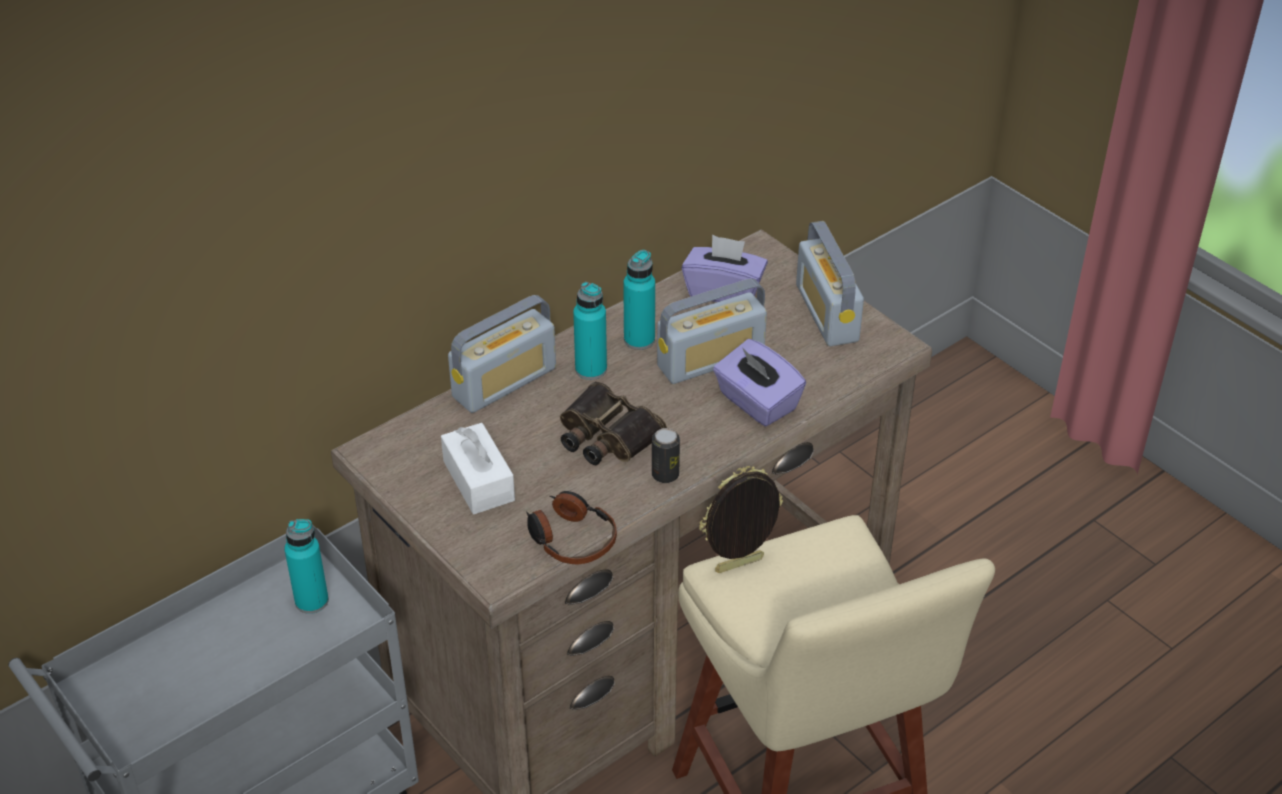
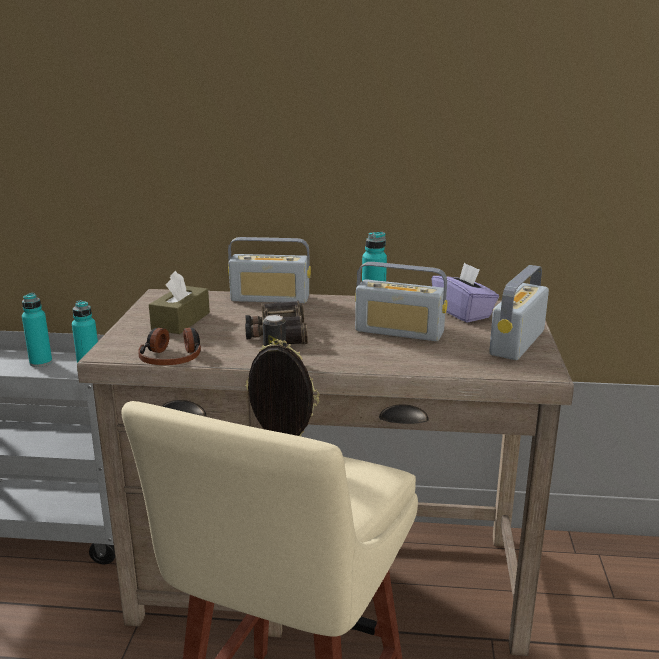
camera: 45 degrees right, 20 degrees down
white tissue box [441,423,515,514] -> brown tissue box [149,271,210,334]
turquoise bottle [573,282,607,380] -> turquoise bottle moved to [22,293,52,367]
purple tissue box [713,339,806,426] -> none

